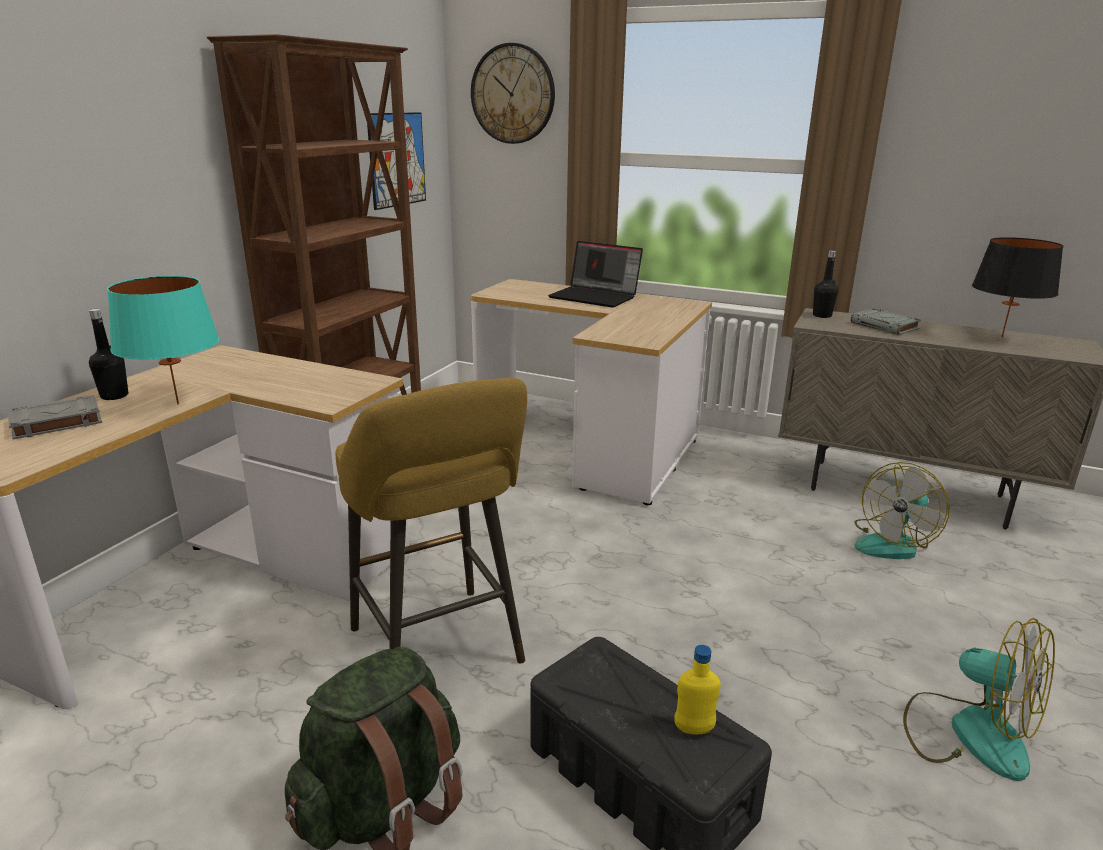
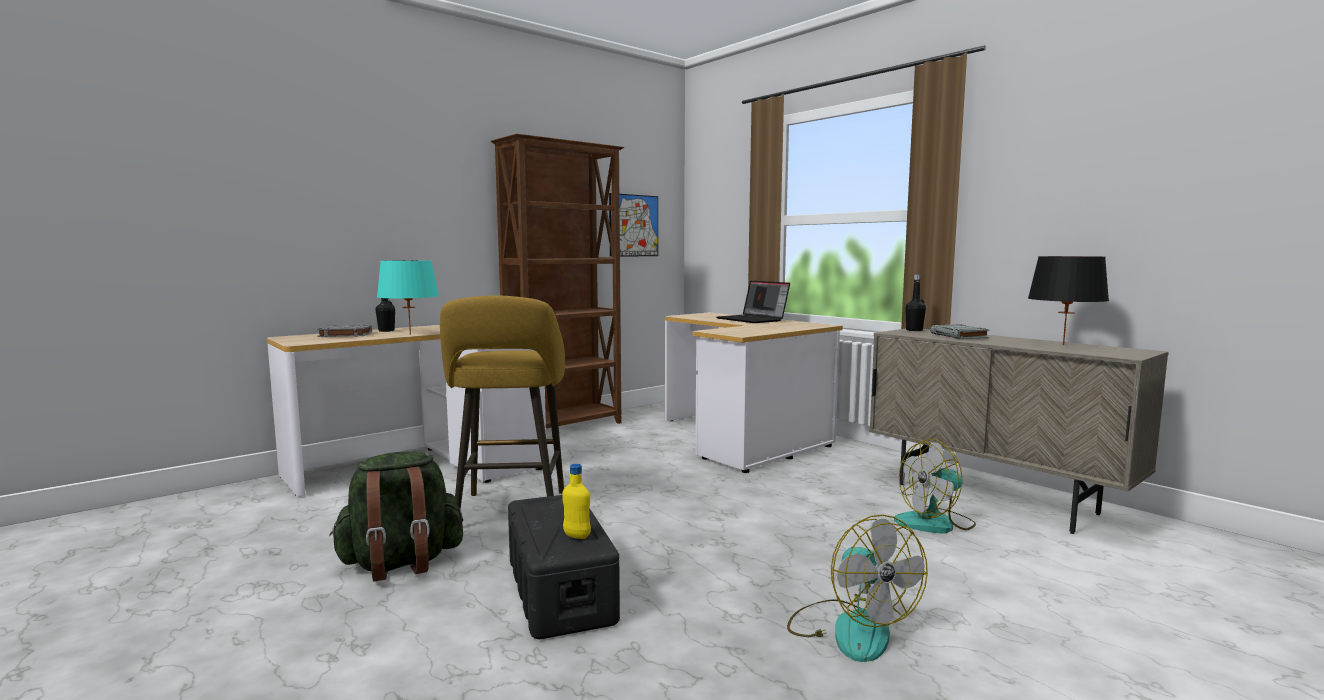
camera: 25 degrees right, 15 degrees down
wall clock [471,43,555,144] -> none

